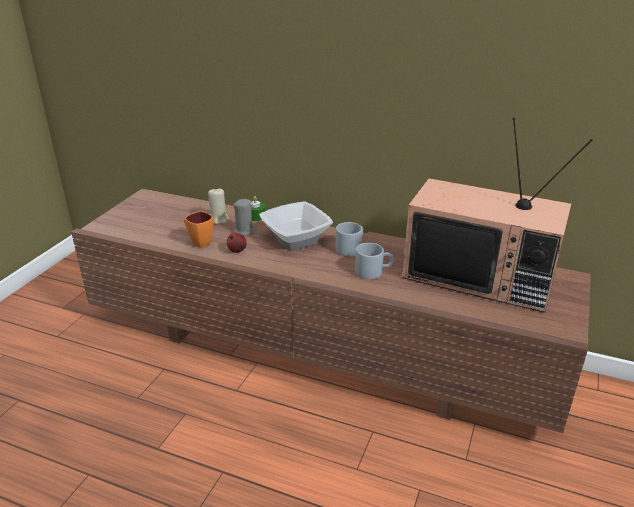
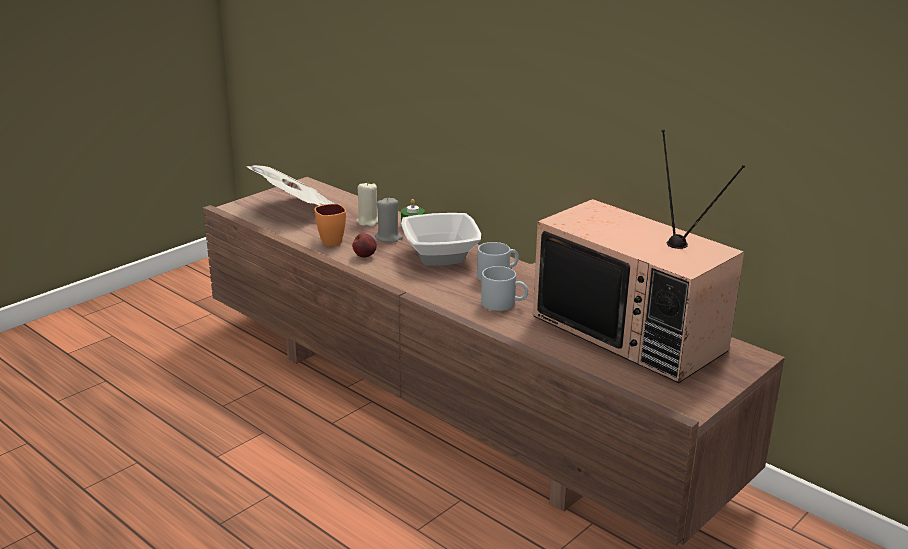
camera: 20 degrees right, 5 degrees down
none -> newspaper [246,165,335,206]

